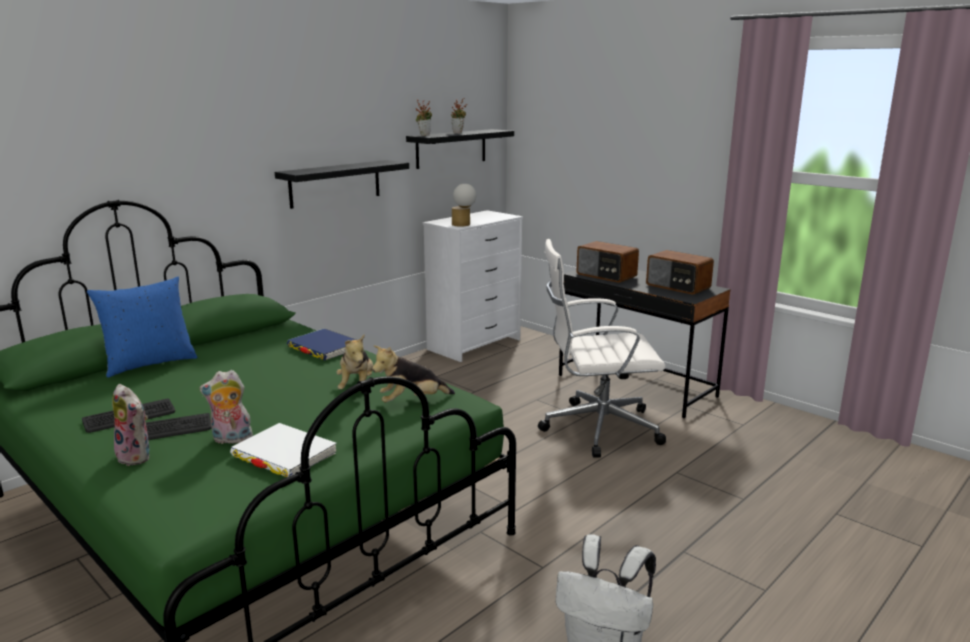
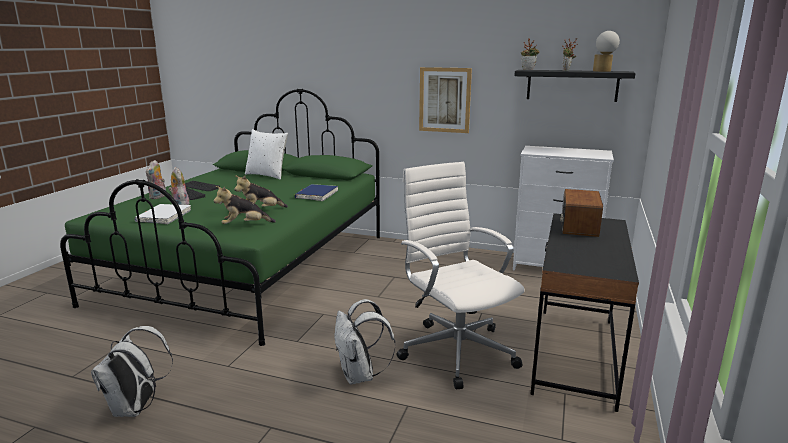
camera: 65 degrees right, 0 degrees up
blue pillow [87,277,197,378] -> white pillow [245,129,288,180]
black shelf [275,160,409,209] -> picture [419,67,472,133]
plush toy [372,345,455,403] -> plush toy turned 60 degrees counterclockwise [214,186,276,224]
table lamp [452,184,476,227] -> table lamp moved to [593,31,620,72]
radio [646,250,714,295] -> none
none -> white backpack [334,299,396,385]

